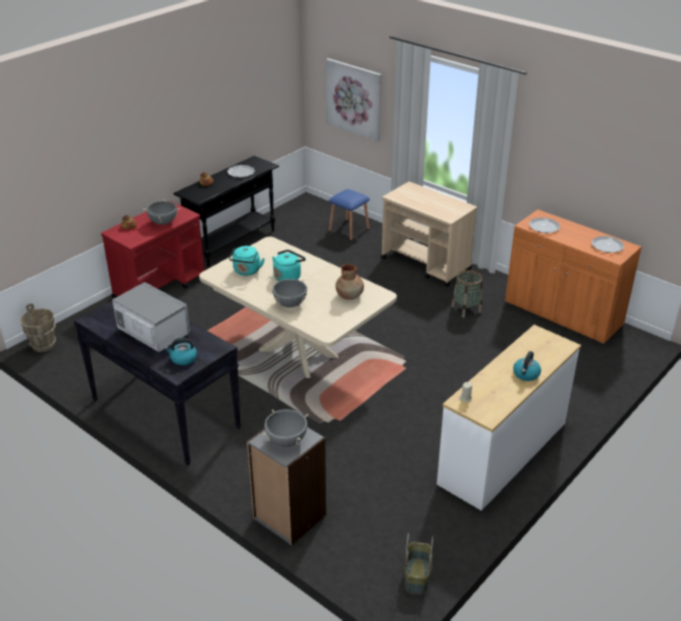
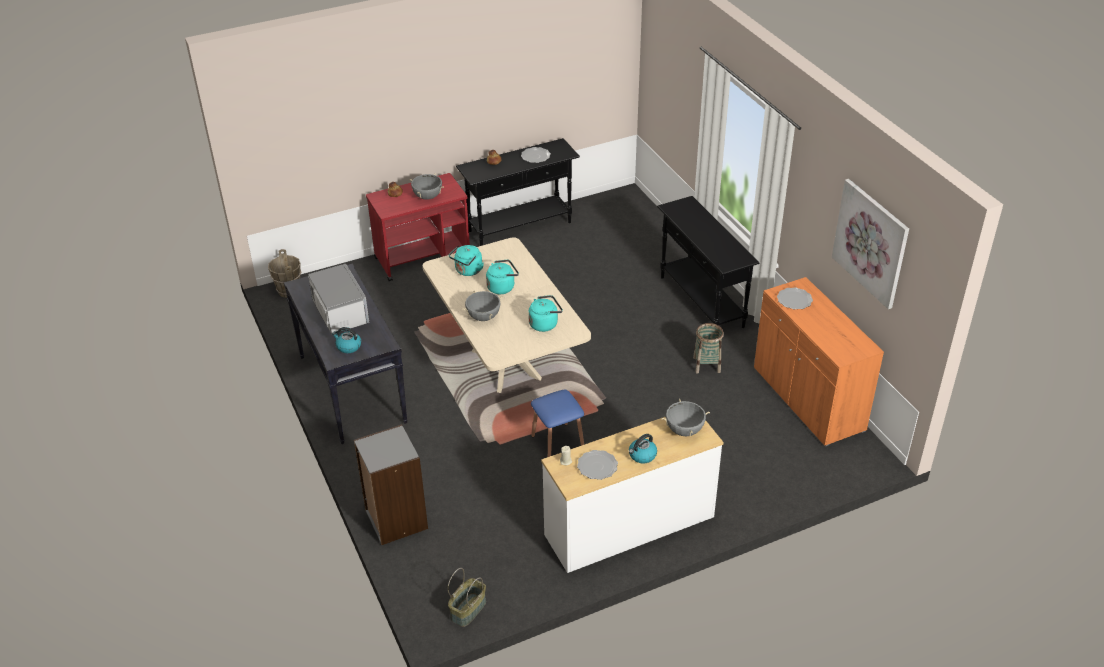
camera: 25 degrees right, 5 degrees up
grey cooking pot [263,409,309,447] -> grey cooking pot moved to [662,398,710,436]
picture [325,58,382,142] -> picture moved to [832,179,909,309]
blue stool [329,189,370,240] -> blue stool moved to [531,390,584,457]
brown vase [336,264,364,300] -> turquoise kettle [528,295,563,332]
beige cart [381,182,477,287] -> black console table [657,196,759,328]
plate [592,236,624,253] -> plate moved to [577,450,618,480]

